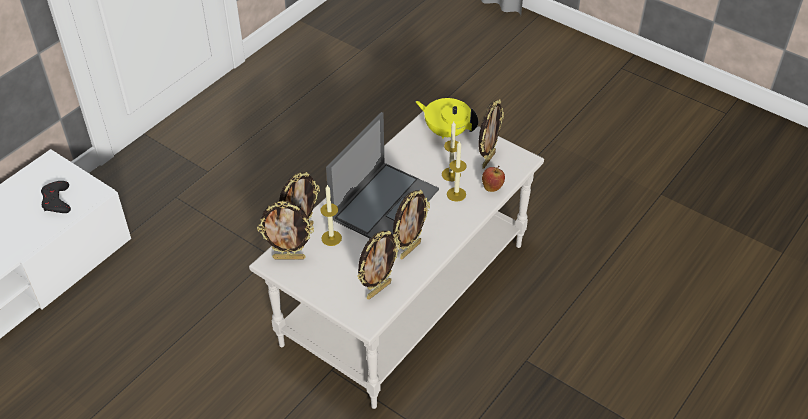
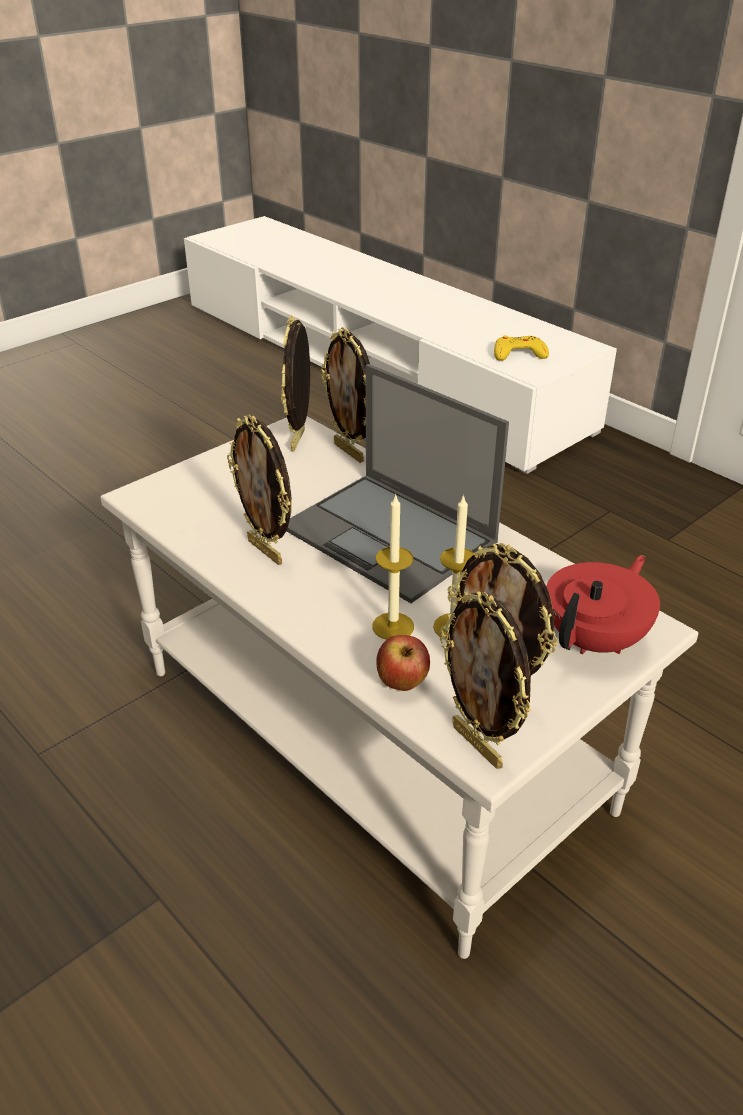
camera: 100 degrees right, 10 degrees down
black game controller [41,181,71,213] -> yellow game controller [494,335,549,361]
candle [320,184,342,246] -> none
picture frame [357,230,400,300] -> picture frame moved to [439,591,531,769]
yellow teapot [416,98,478,139] -> red teapot [546,555,660,654]

